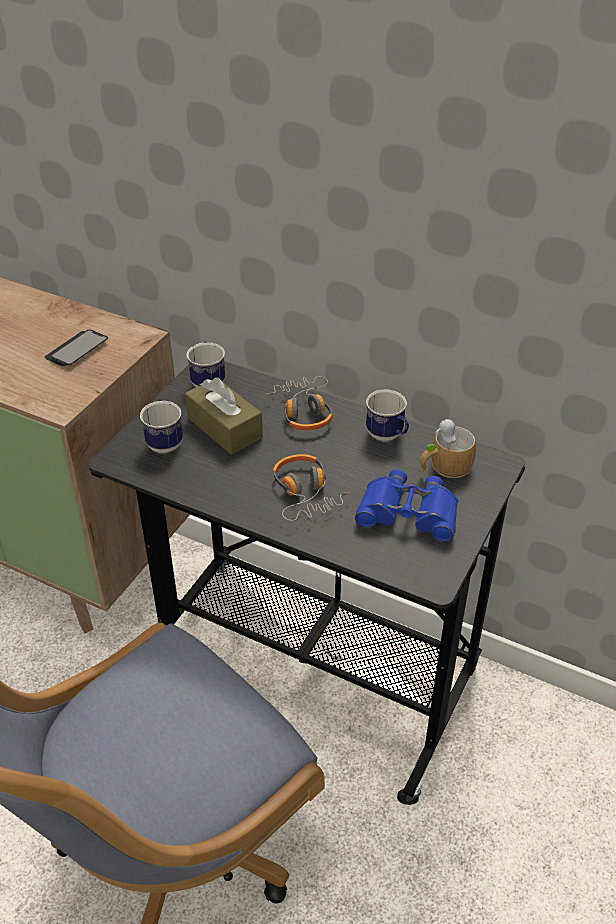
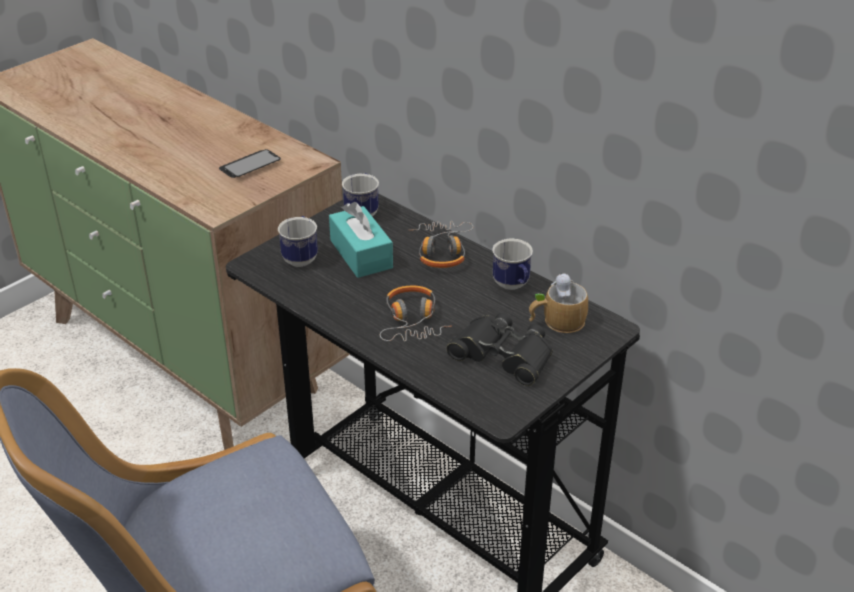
camera: 15 degrees right, 5 degrees down
brown tissue box [185,377,263,455] -> turquoise tissue box [329,202,393,278]
blue binoculars [355,470,458,542] -> black binoculars [446,313,553,386]

